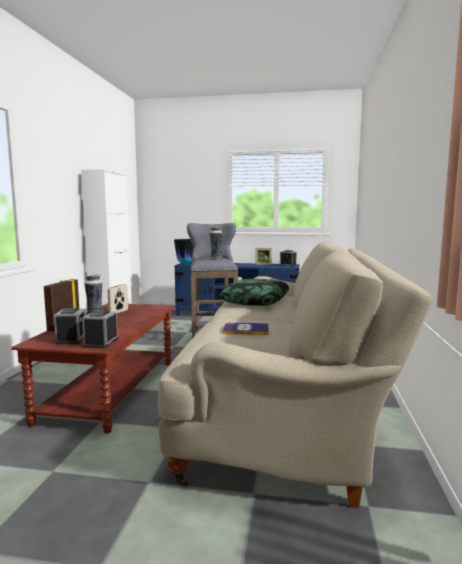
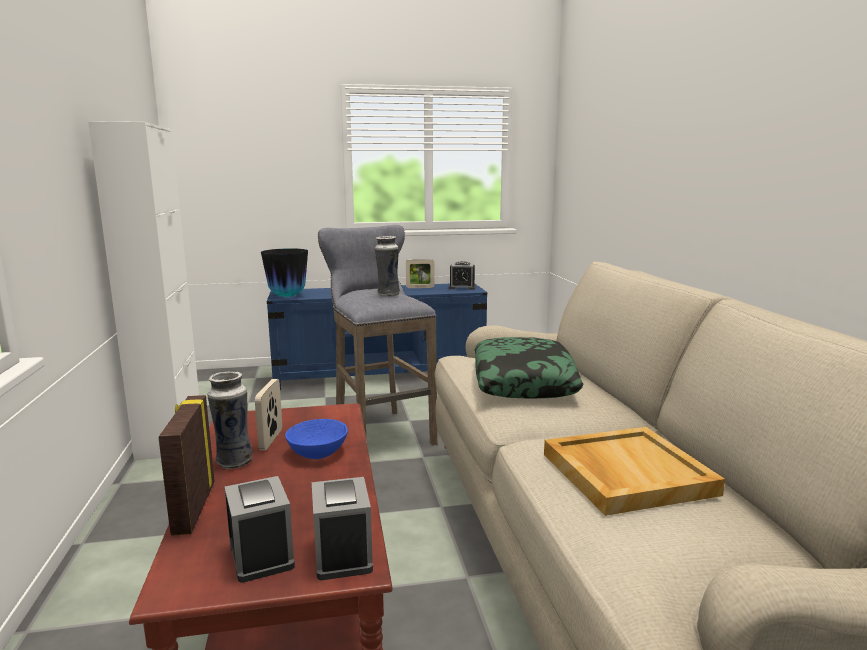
camera: 20 degrees left, 5 degrees up
book [222,323,269,335] -> beige tray [544,427,725,516]
none -> blue bowl [285,419,348,459]

